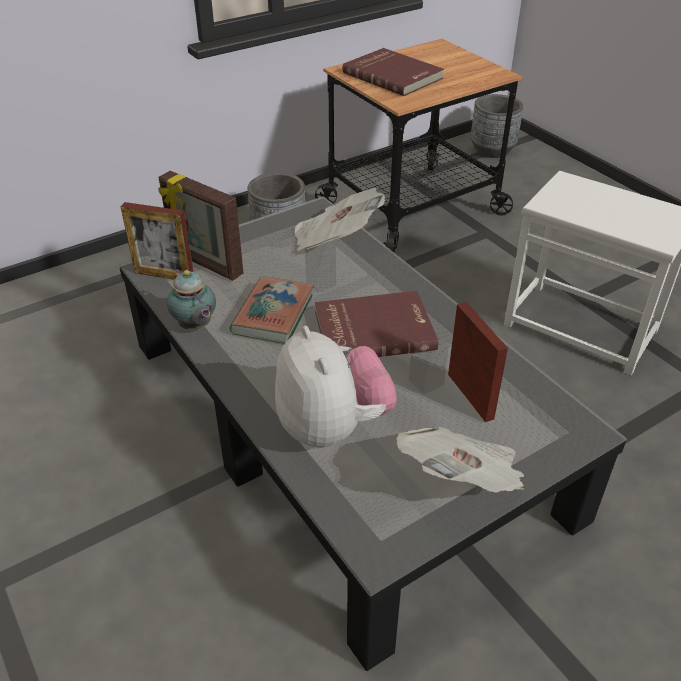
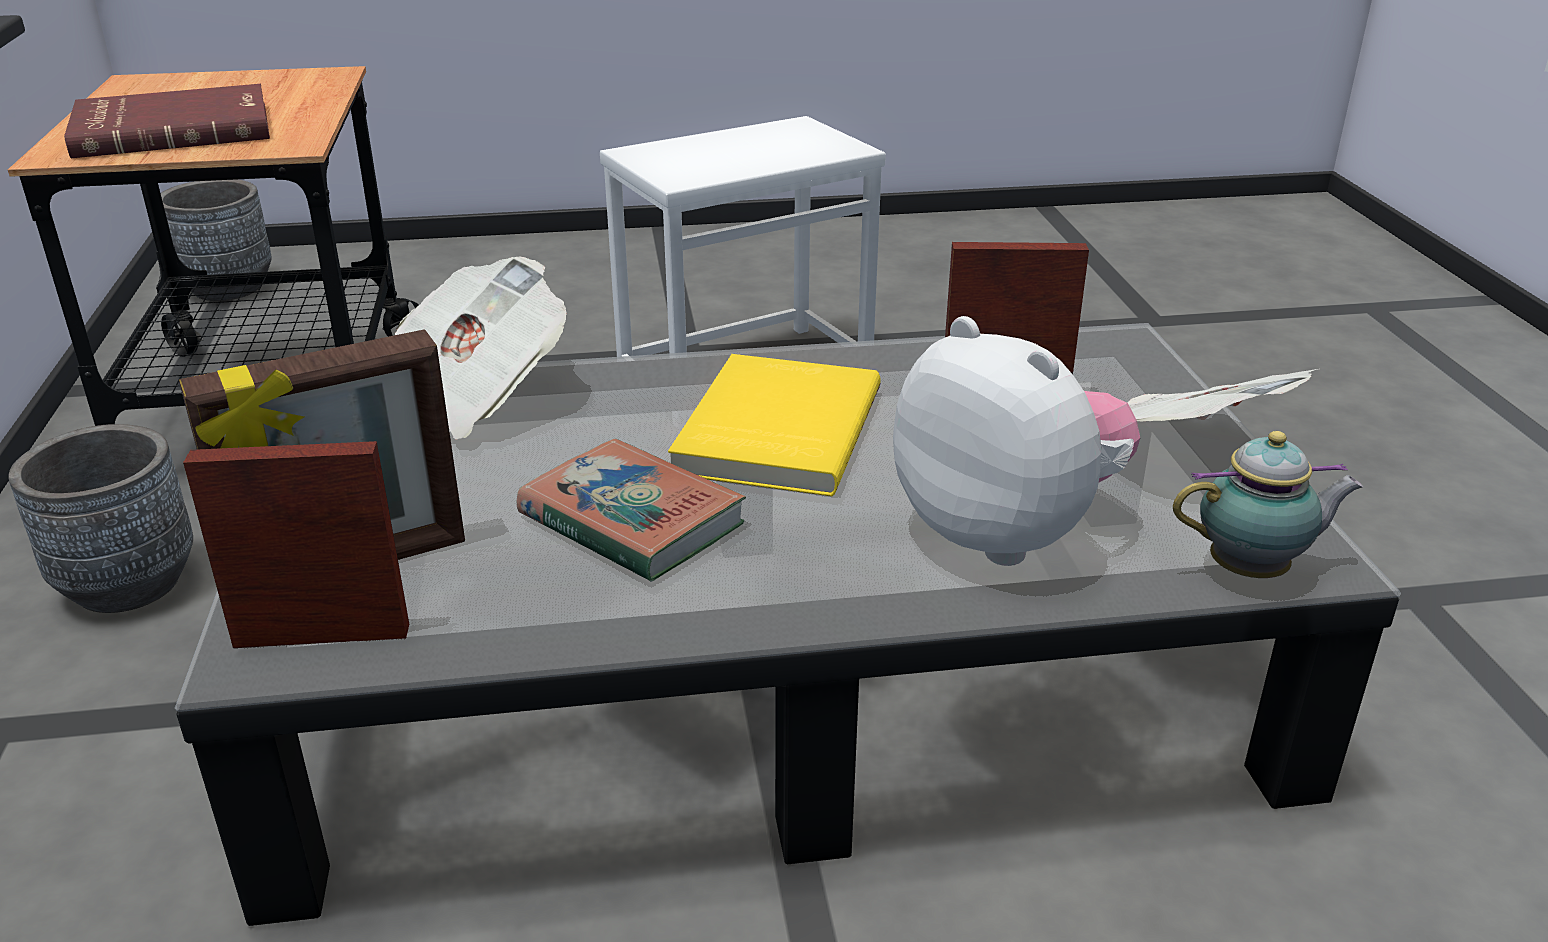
camera: 65 degrees left, 10 degrees down
picture frame [120,202,193,280] -> picture frame turned 135 degrees counterclockwise [183,441,409,648]
teapot [167,269,216,330] -> teapot moved to [1173,431,1363,578]
plush toy [275,326,397,447] -> plush toy turned 45 degrees clockwise [893,316,1140,566]
red book [315,291,439,357] -> yellow book [668,354,881,497]

